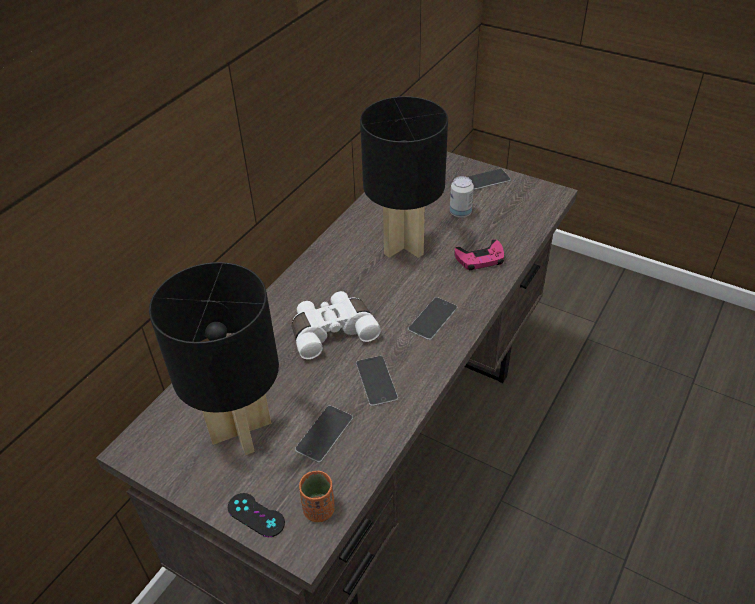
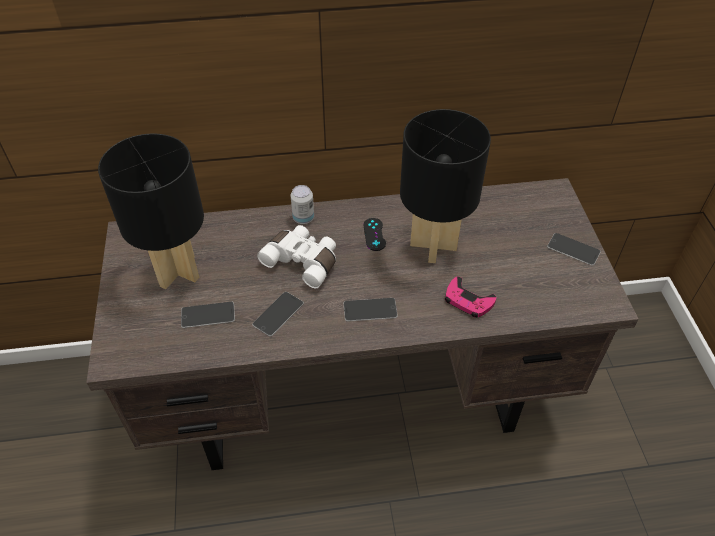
camera: 50 degrees right, 5 degrees up
black game controller [228,493,285,537] -> black game controller moved to [363,218,386,251]
orange cup [299,471,335,522] -> none
can [450,176,474,218] -> can moved to [291,185,314,224]

